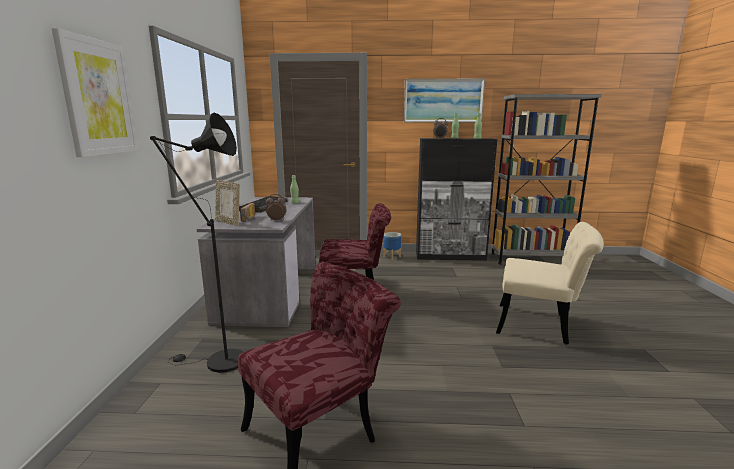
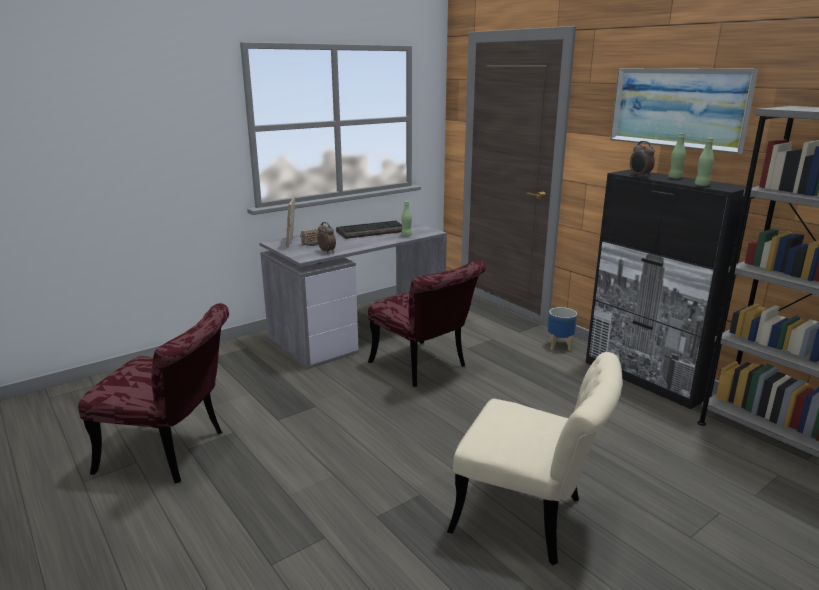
camera: 50 degrees right, 5 degrees up
picture [52,28,138,157] -> none
black floor lamp [150,113,243,373] -> none
beige chair [496,222,604,345] -> beige chair turned 45 degrees counterclockwise [447,352,623,565]

